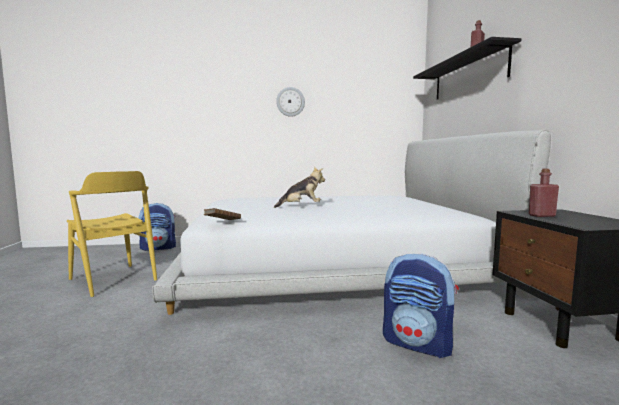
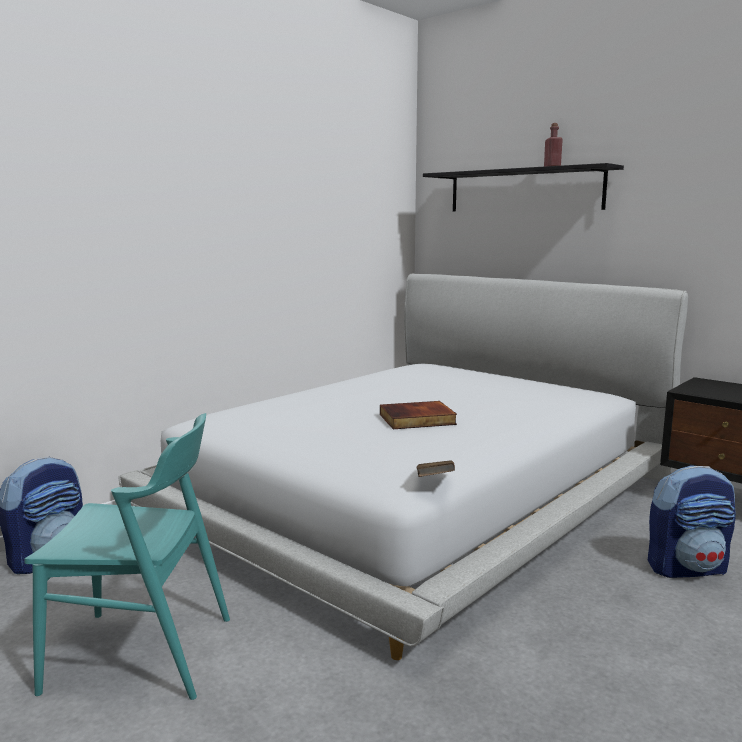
camera: 40 degrees left, 5 degrees up
yellow chair [67,171,157,297] -> turquoise chair [25,413,230,700]
plush toy [274,167,325,208] -> book [380,401,457,429]
wall clock [276,87,305,117] -> none
red bottle [528,169,559,217] -> none

